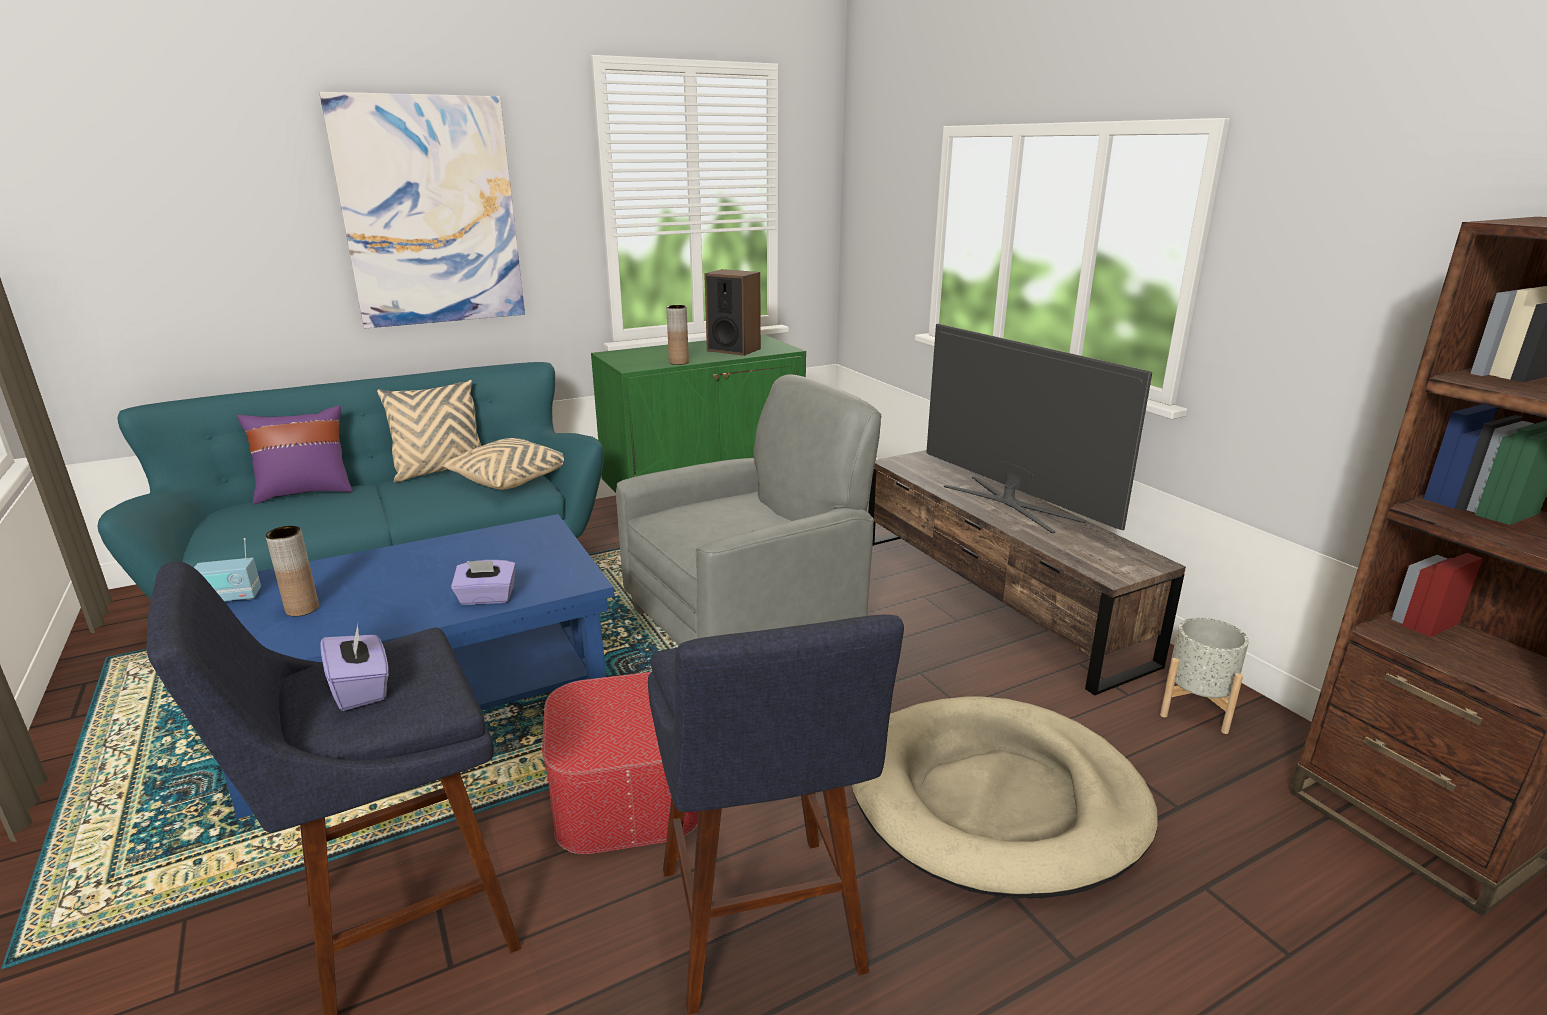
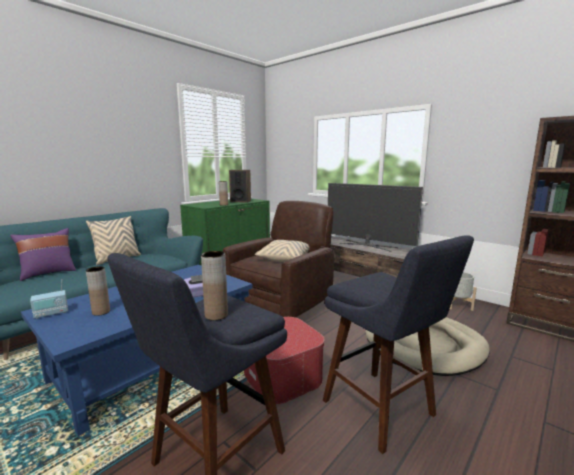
camera: 20 degrees left, 10 degrees down
picture [319,92,525,328] -> none
purple tissue box [320,625,389,711] -> brown vase [201,251,228,320]
beige pillow [442,438,564,490] -> beige pillow moved to [255,240,310,262]
grey armchair [616,374,881,645] -> brown armchair [223,201,334,318]

